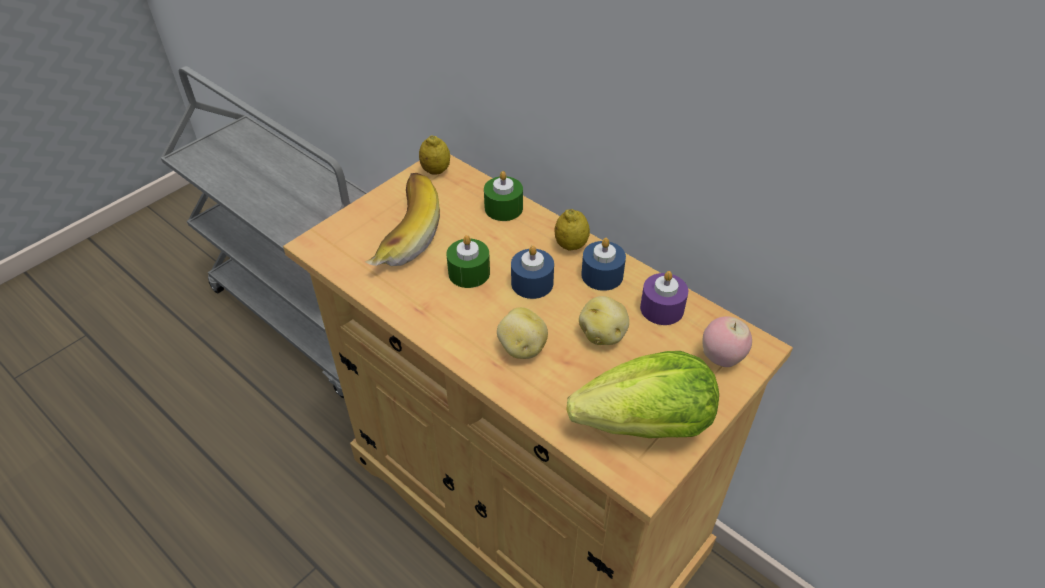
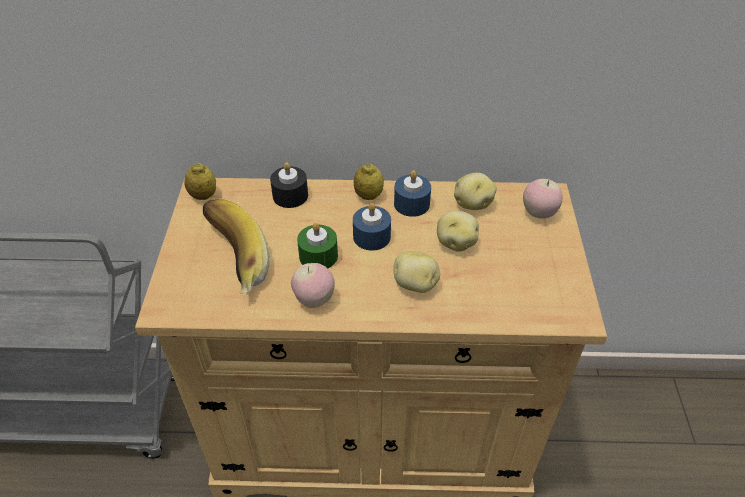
camera: 40 degrees left, 0 degrees up
green candle [484,171,523,221] -> black candle [270,162,308,208]
lettuce [566,351,719,438] -> none
purple candle [640,271,688,325] -> potato [454,173,497,210]
none -> apple [291,263,335,308]

